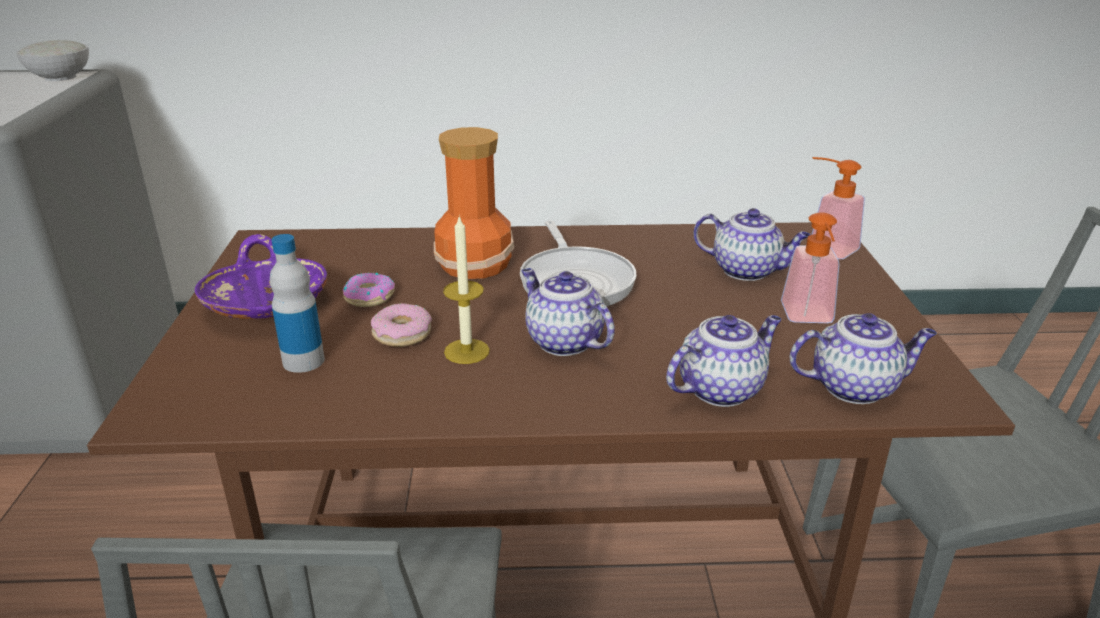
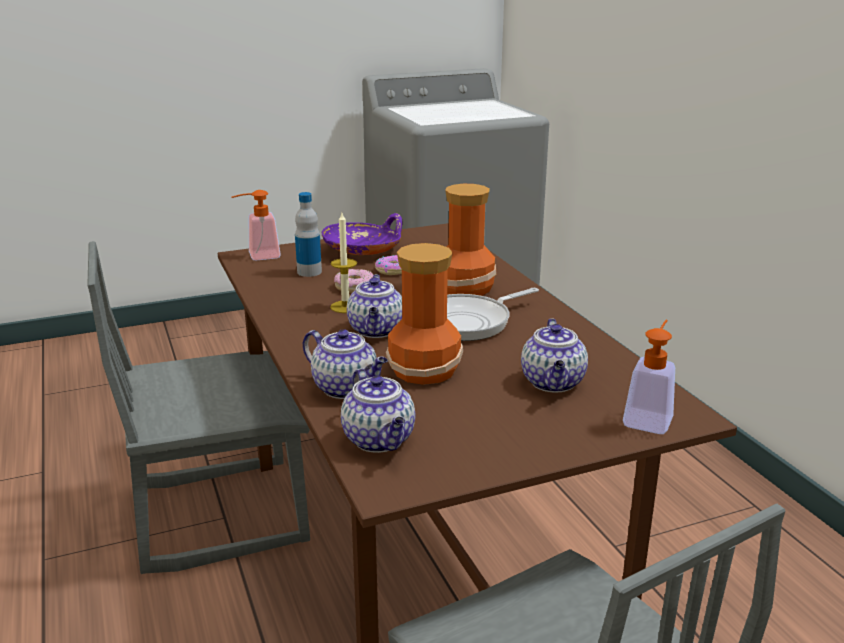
camera: 70 degrees right, 5 degrees down
white bowl [16,40,89,81] -> none
teapot [521,268,615,356] -> teapot turned 150 degrees clockwise [347,274,402,338]
soap dispenser [781,212,840,323] -> soap dispenser moved to [231,190,281,261]
none -> vase [386,243,463,385]

